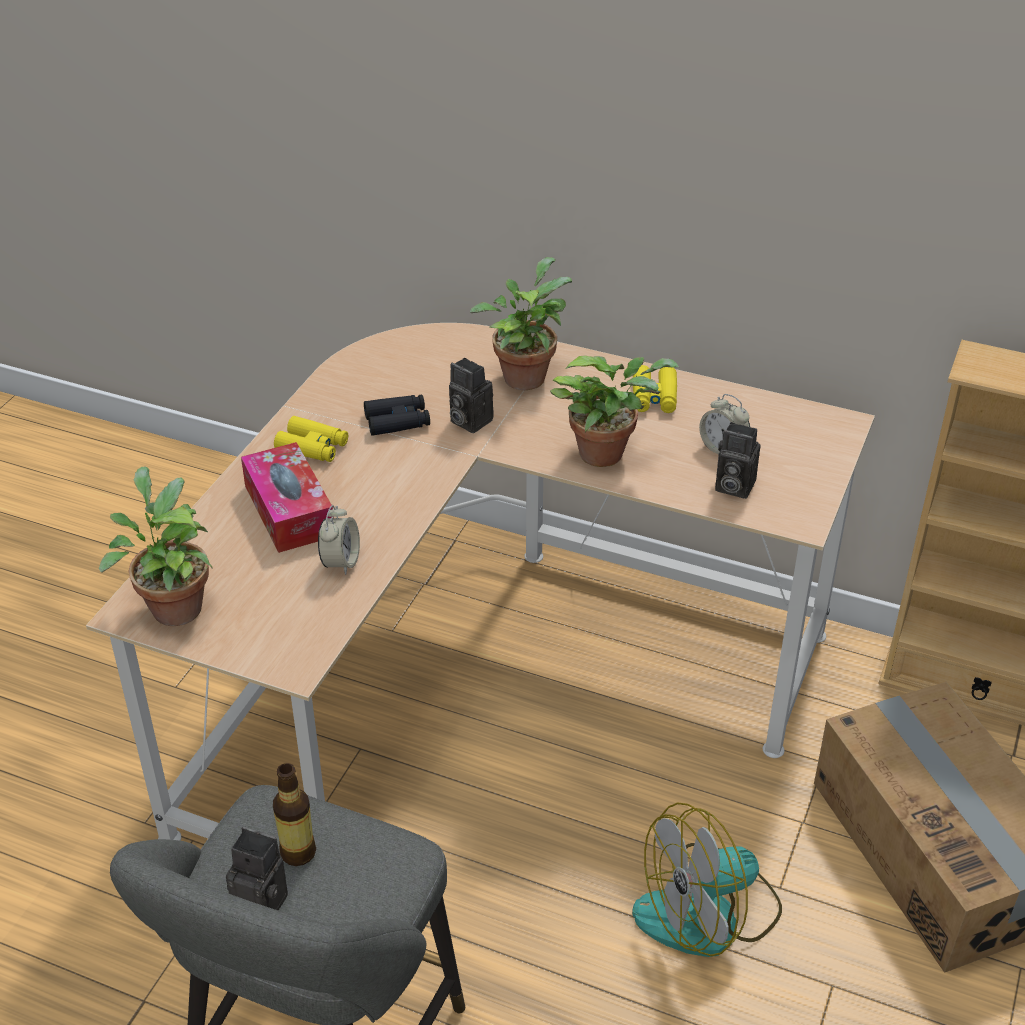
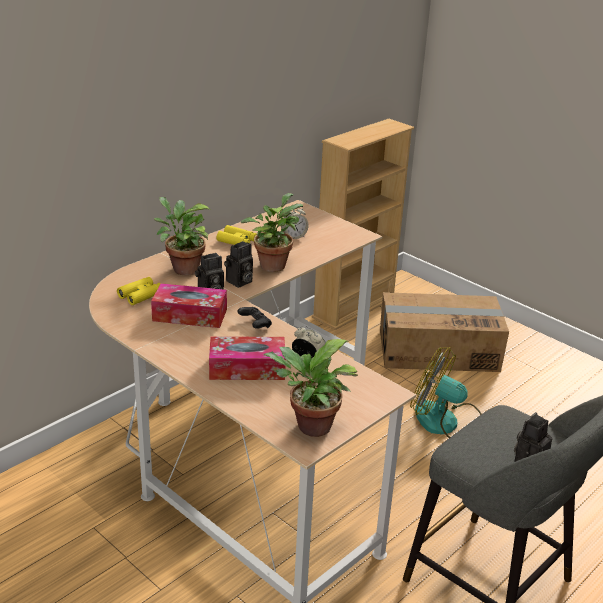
camera: 70 degrees left, 10 degrees down
bottle [273,763,316,866] -> none
yellow binoculars [274,416,348,462] -> yellow binoculars moved to [117,277,161,305]
black binoculars [364,394,430,436] -> tissue box [151,283,227,328]
fan [632,802,782,957] -> fan turned 120 degrees clockwise [410,347,482,438]
camera [715,422,760,499] -> camera moved to [224,241,253,288]
none -> black game controller [238,307,272,329]

